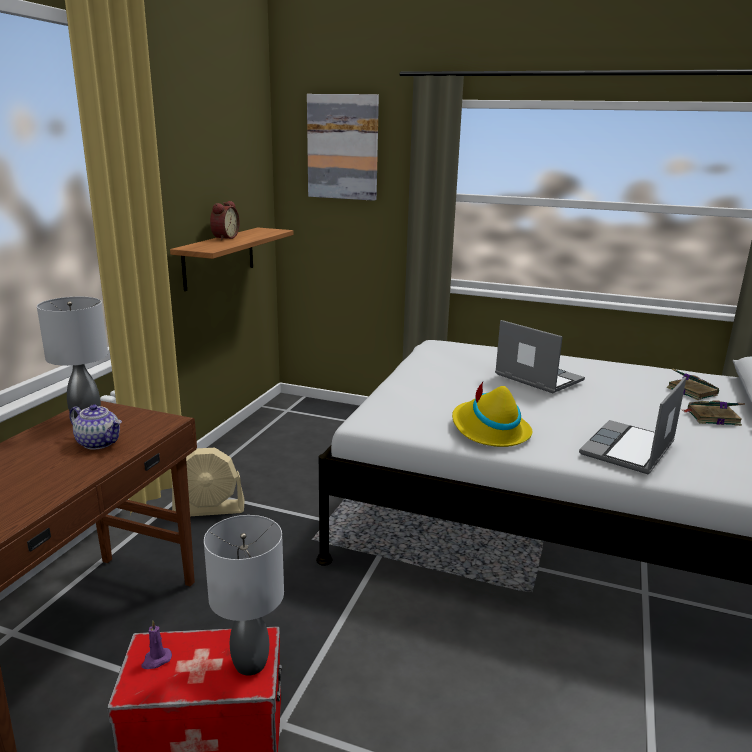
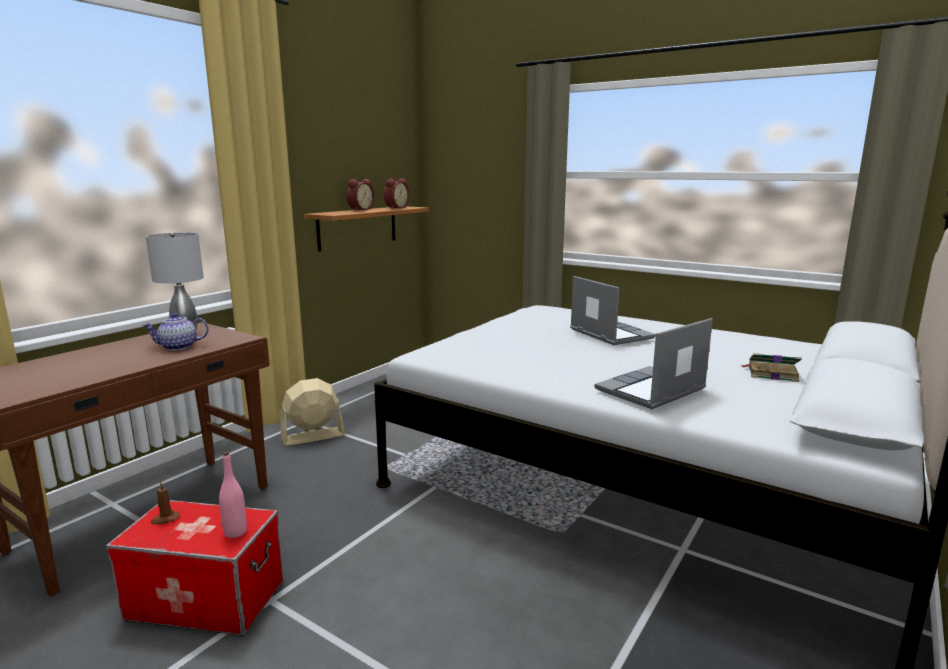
camera: 15 degrees right, 5 degrees down
teapot [69,404,122,450] -> teapot turned 120 degrees clockwise [143,313,209,350]
purple candle [141,621,172,669] -> brown candle [151,481,179,524]
beige fan [172,448,245,516] -> beige fan turned 150 degrees clockwise [281,378,346,446]
grey table lamp [204,515,284,676] -> pink bottle [219,452,247,538]
picture [307,94,379,201] -> none
yellow hat [452,382,532,447] -> none
book [667,368,719,400] -> none
none -> alarm clock [384,178,410,209]

